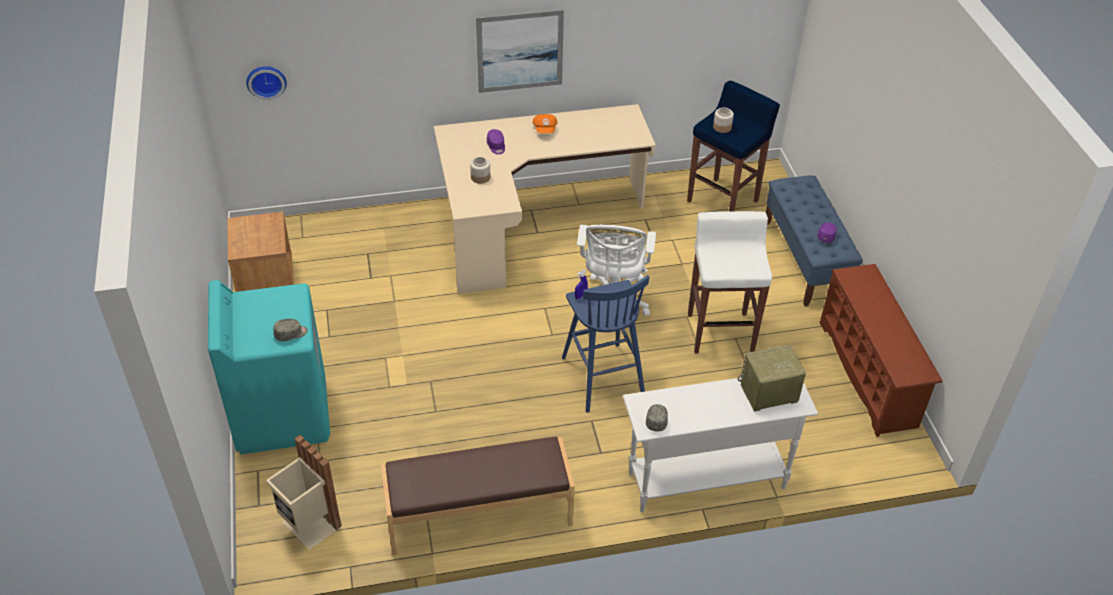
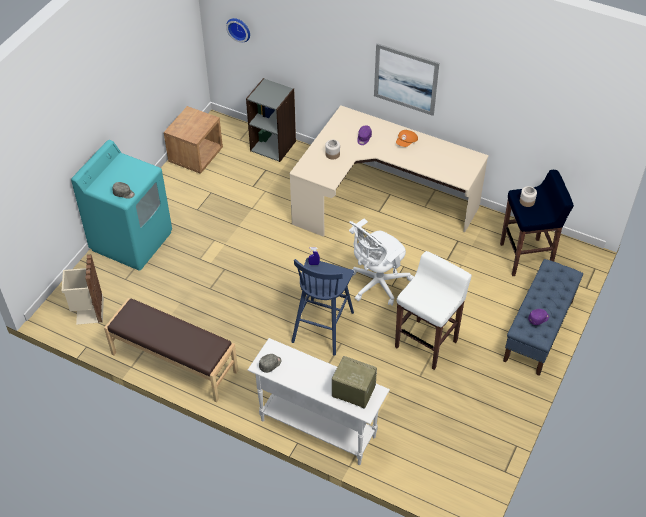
camera: 40 degrees right, 5 degrees up
brown shoe rack [820,264,942,437] -> none
none -> grey bookcase [246,78,296,162]

